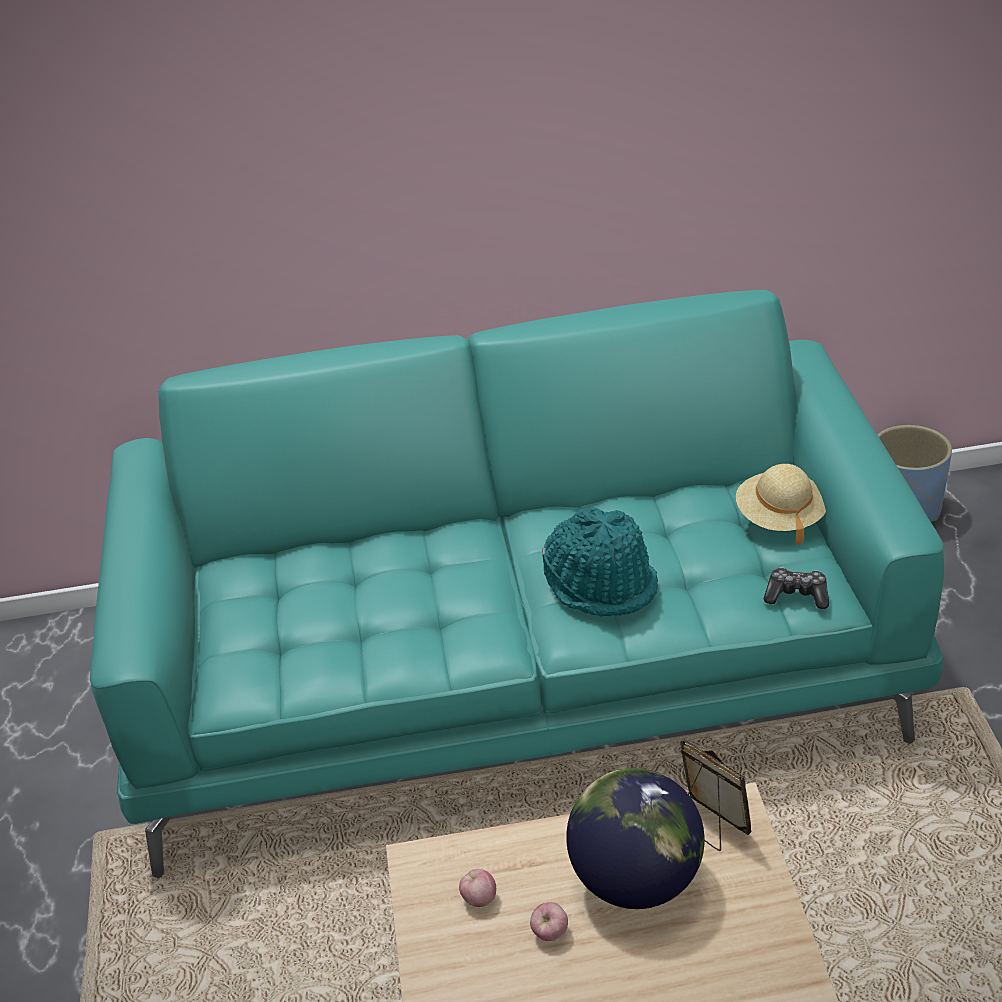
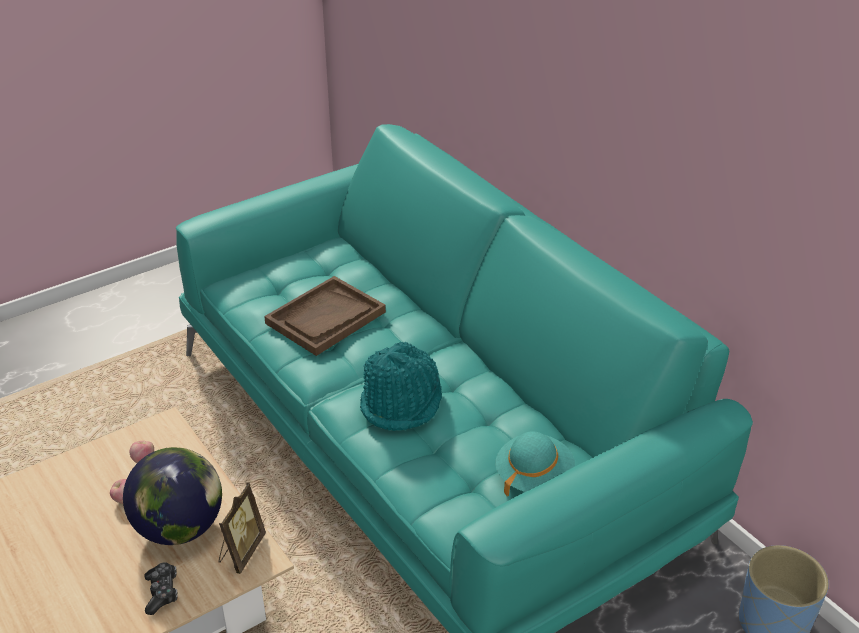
camera: 60 degrees right, 0 degrees up
beige hat [736,464,826,545] -> turquoise hat [495,431,575,496]
game controller [764,567,829,609] -> game controller moved to [144,562,178,615]
none -> brown tray [264,276,386,356]

